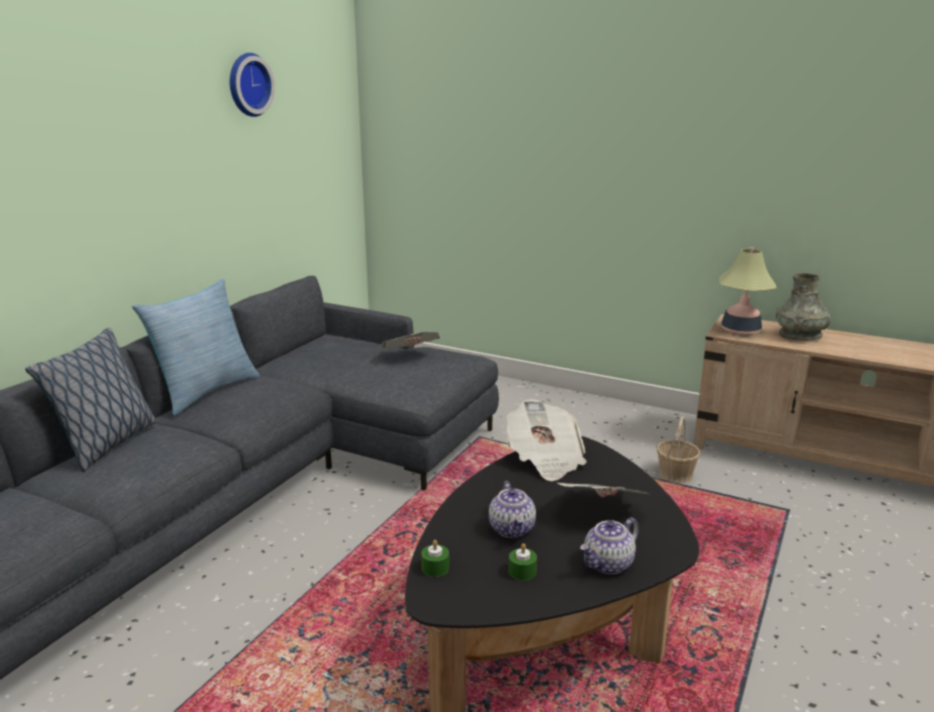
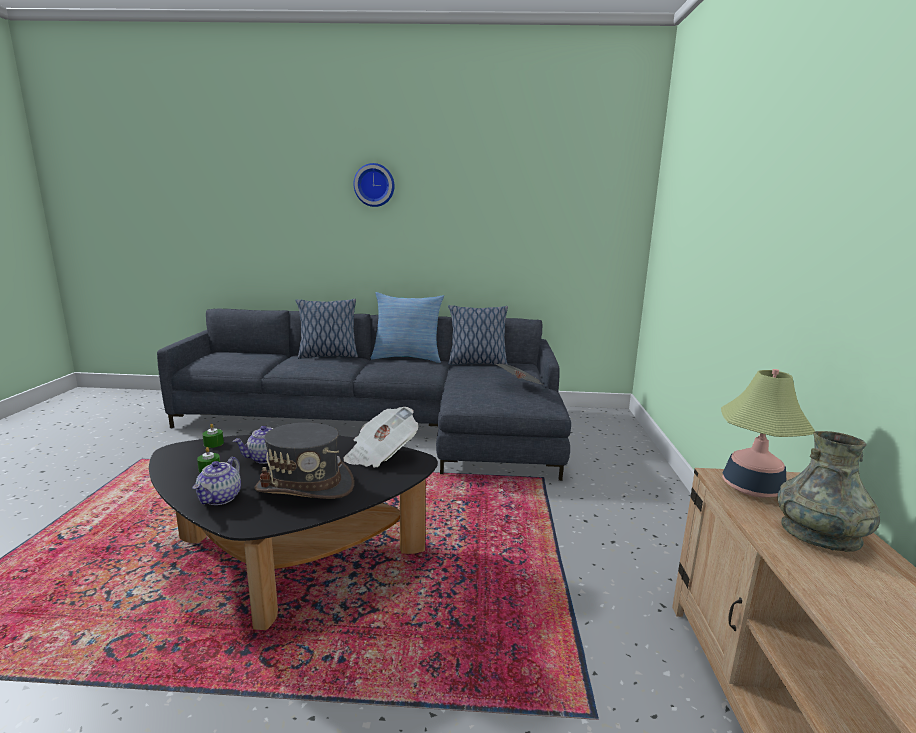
camera: 65 degrees right, 5 degrees down
wall clock [230,53,275,117] -> wall clock moved to [353,163,394,207]
newspaper [558,483,649,497] -> grey hat [255,423,354,499]
teapot [580,518,639,574] -> teapot turned 105 degrees counterclockwise [192,457,241,505]
basket [657,416,700,483] -> none
none -> pillow [448,305,508,365]

